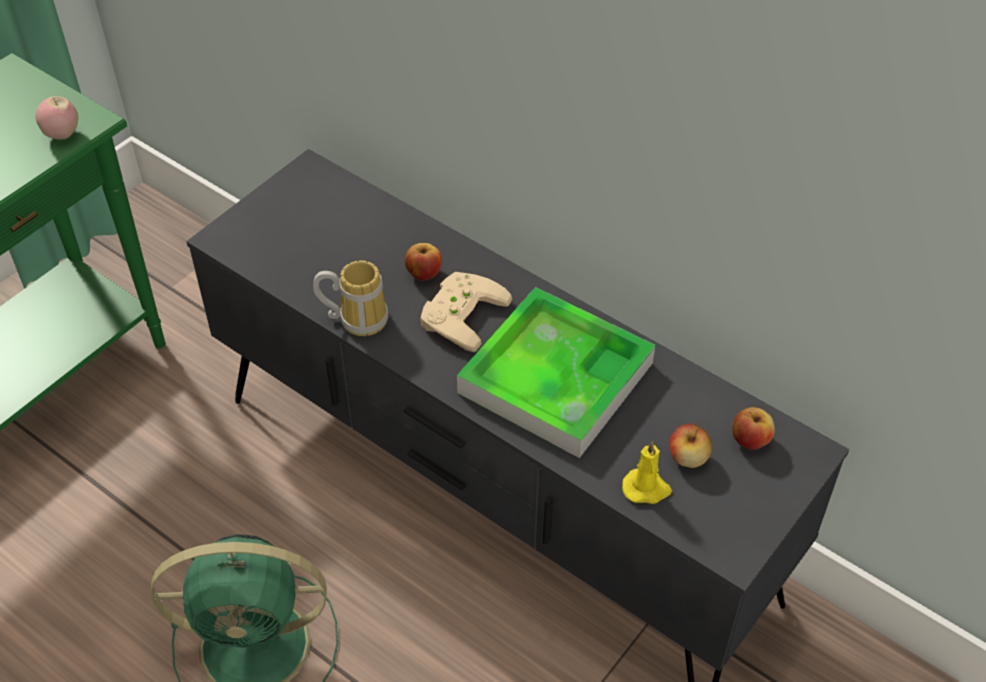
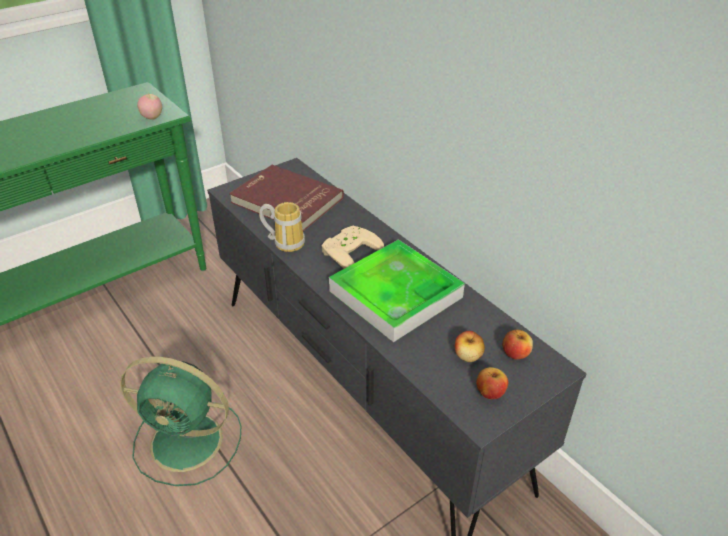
camera: 15 degrees right, 10 degrees down
apple [405,243,442,281] -> apple moved to [476,367,508,399]
yellow candle [622,441,672,504] -> none
none -> red book [229,165,344,231]

